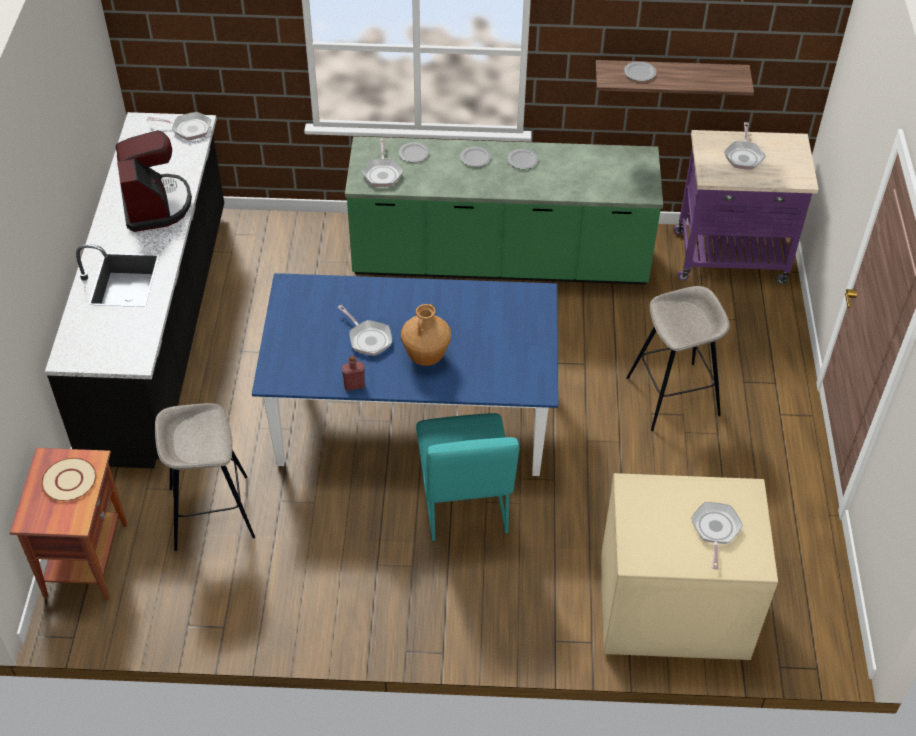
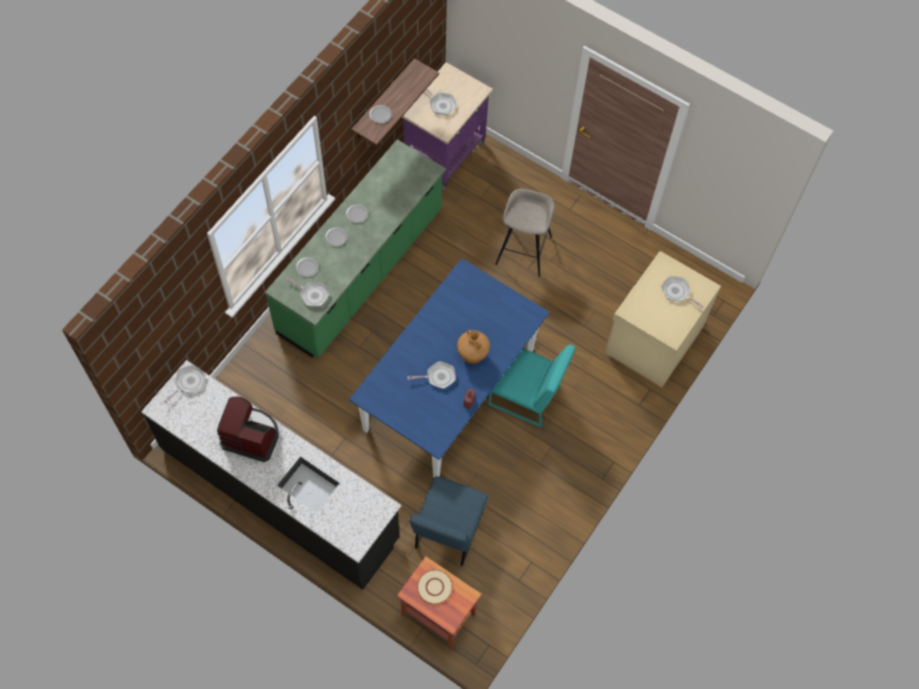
camera: 60 degrees left, 15 degrees up
grey stool [155,403,255,551] -> blue chair [410,476,488,566]

